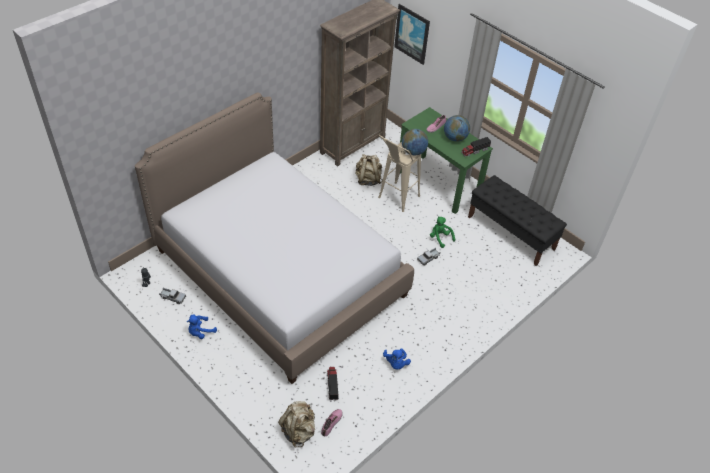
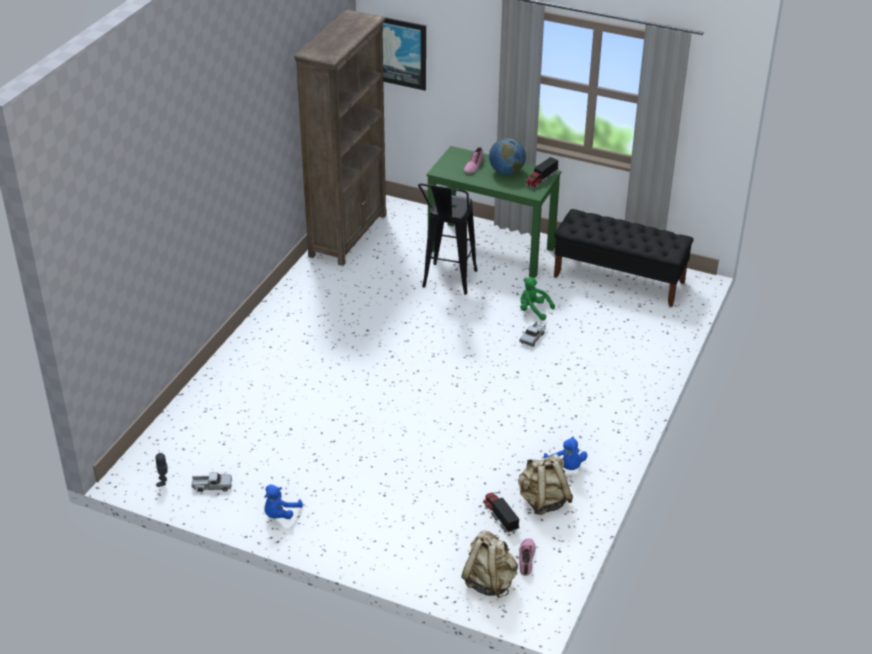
camera: 20 degrees left, 10 degrees down
bed [135,92,414,384] -> none
beige backpack [355,154,383,186] -> beige backpack moved to [518,453,573,515]
beige stool [378,135,421,212] -> black stool [418,184,477,295]
globe [402,129,428,155] -> none

